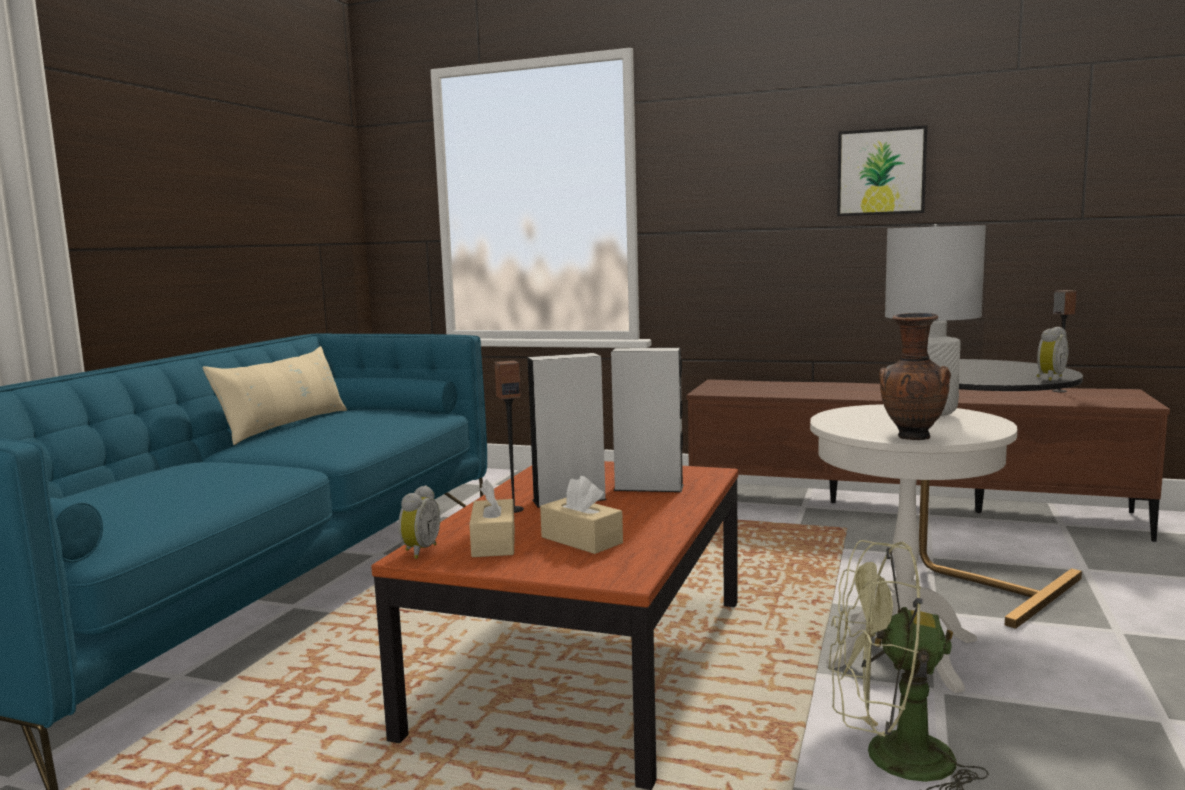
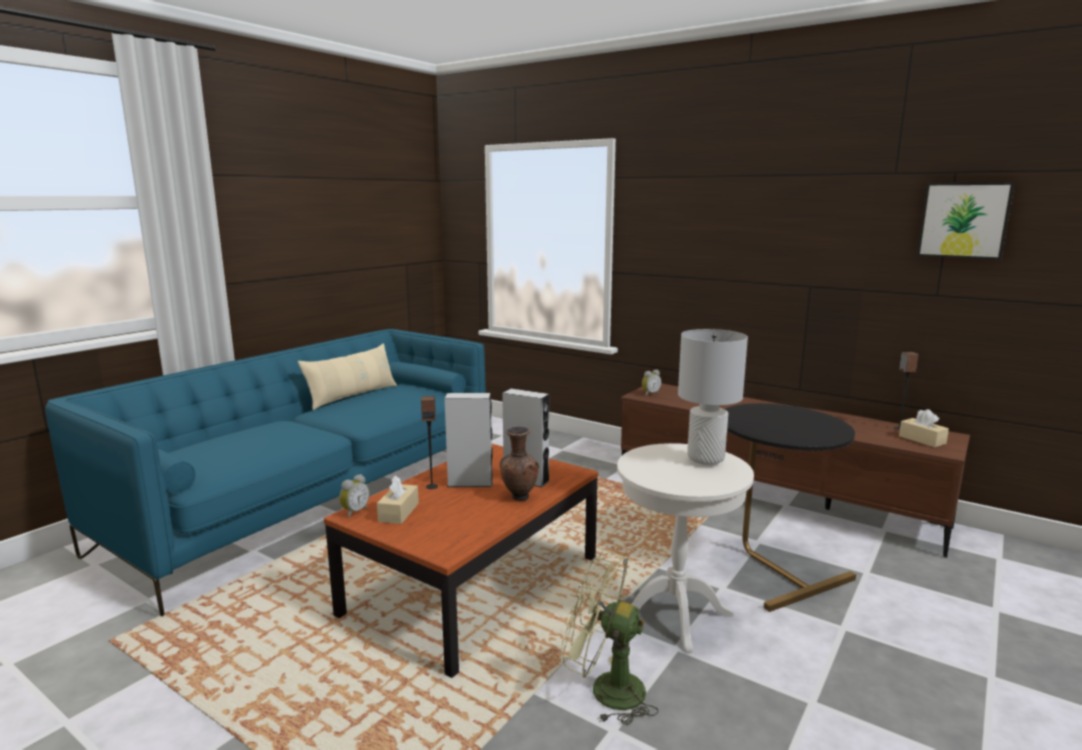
camera: 15 degrees right, 5 degrees up
beige tissue box [540,476,623,554] -> beige tissue box moved to [899,409,949,447]
picture [837,125,927,216] -> picture moved to [917,182,1015,260]
brown vase [879,313,951,440] -> brown vase moved to [500,426,539,501]
alarm clock [1037,327,1069,381] -> alarm clock moved to [642,370,662,396]

